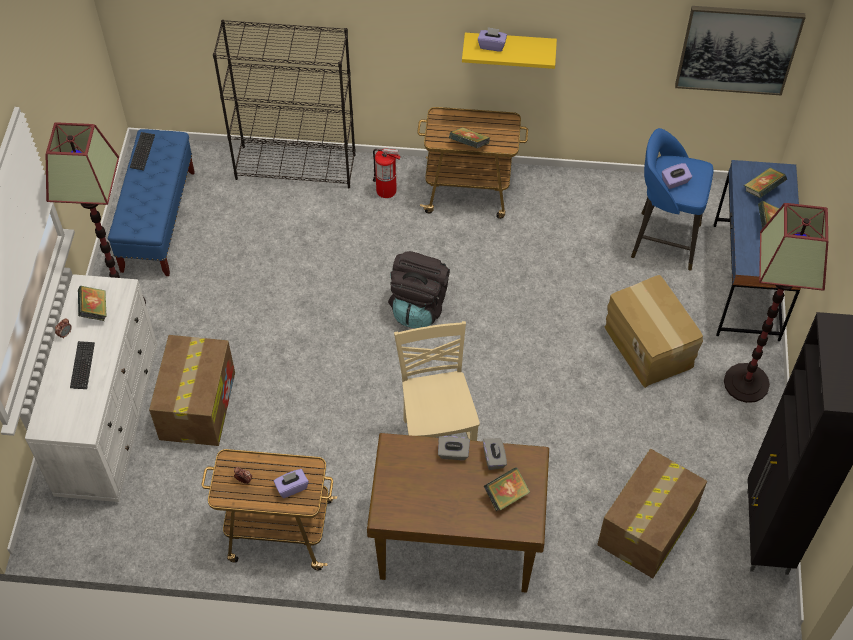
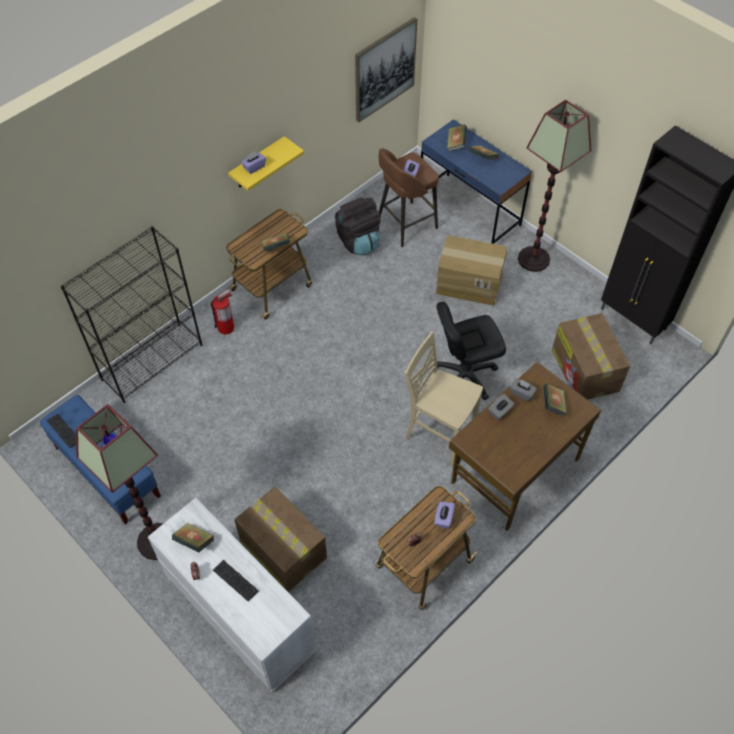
camera: 50 degrees left, 0 degrees up
black backpack [388,251,450,329] -> black backpack moved to [335,198,381,255]
blue stool [631,128,714,271] -> brown stool [379,148,439,247]
none -> black office chair [437,302,506,400]

